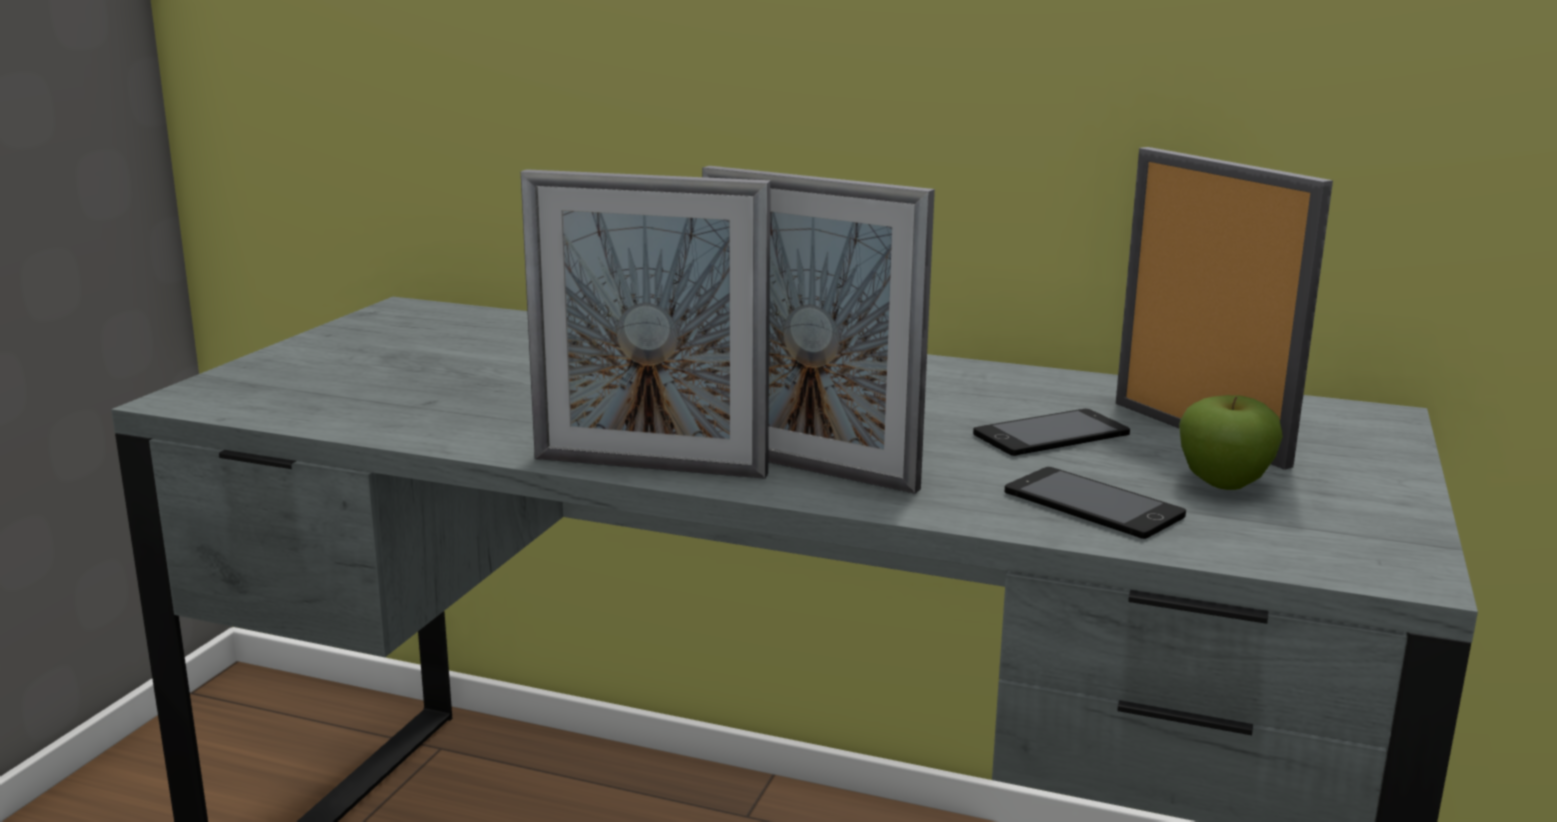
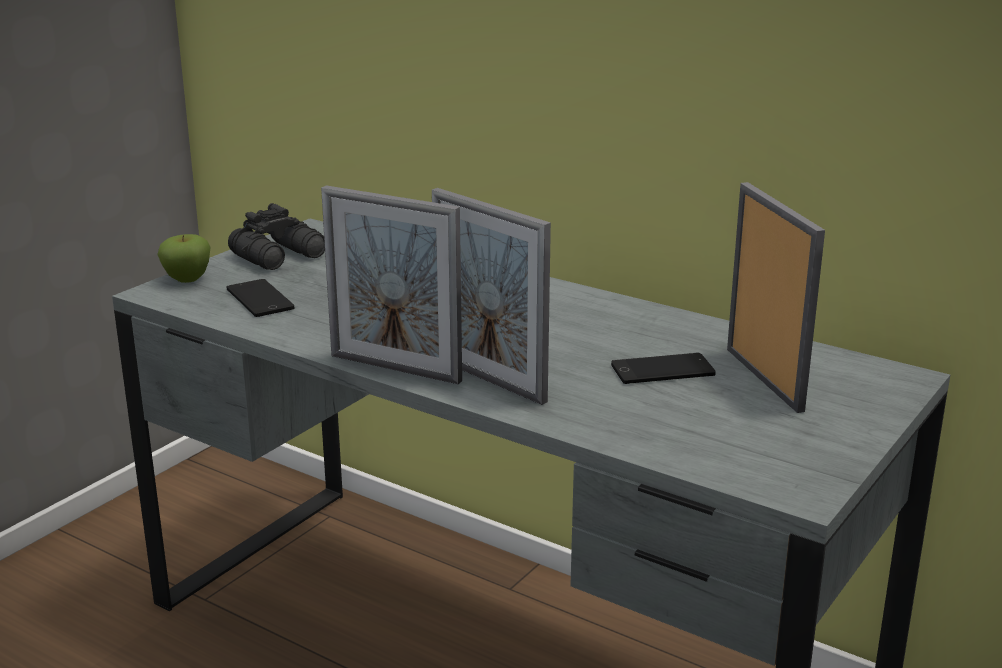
camera: 15 degrees right, 5 degrees up
phone [1005,467,1186,539] -> phone moved to [227,279,294,317]
apple [1179,395,1283,490] -> apple moved to [157,234,211,283]
none -> black binoculars [228,203,325,270]

